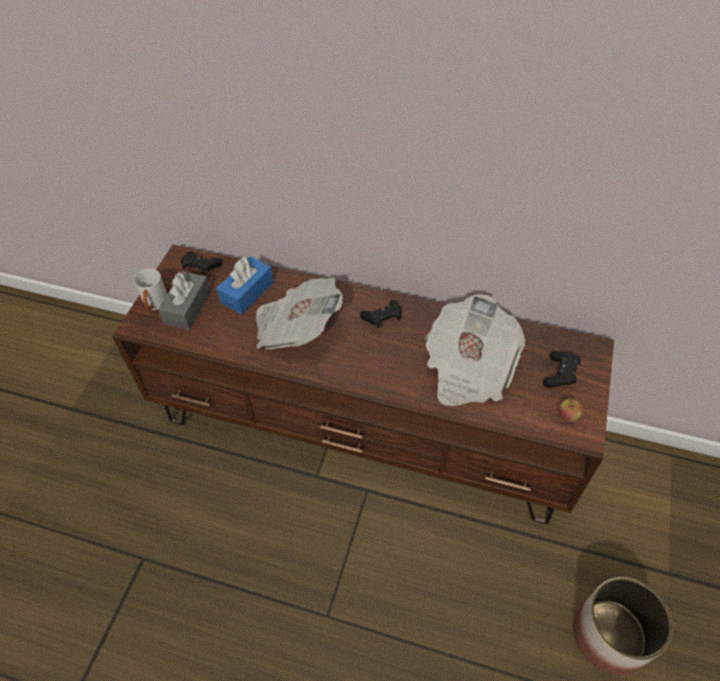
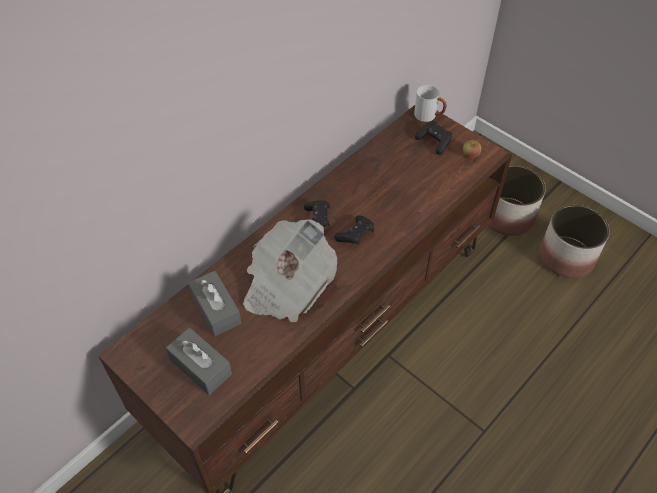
camera: 65 degrees left, 0 degrees up
white mug [134,269,167,310] -> white mug moved to [414,85,447,122]
black game controller [181,251,222,274] -> black game controller moved to [334,215,374,245]
blue tissue box [216,256,274,314] -> grey tissue box [188,271,241,336]
newspaper [425,294,525,406] -> none
none -> planter [488,165,545,236]

